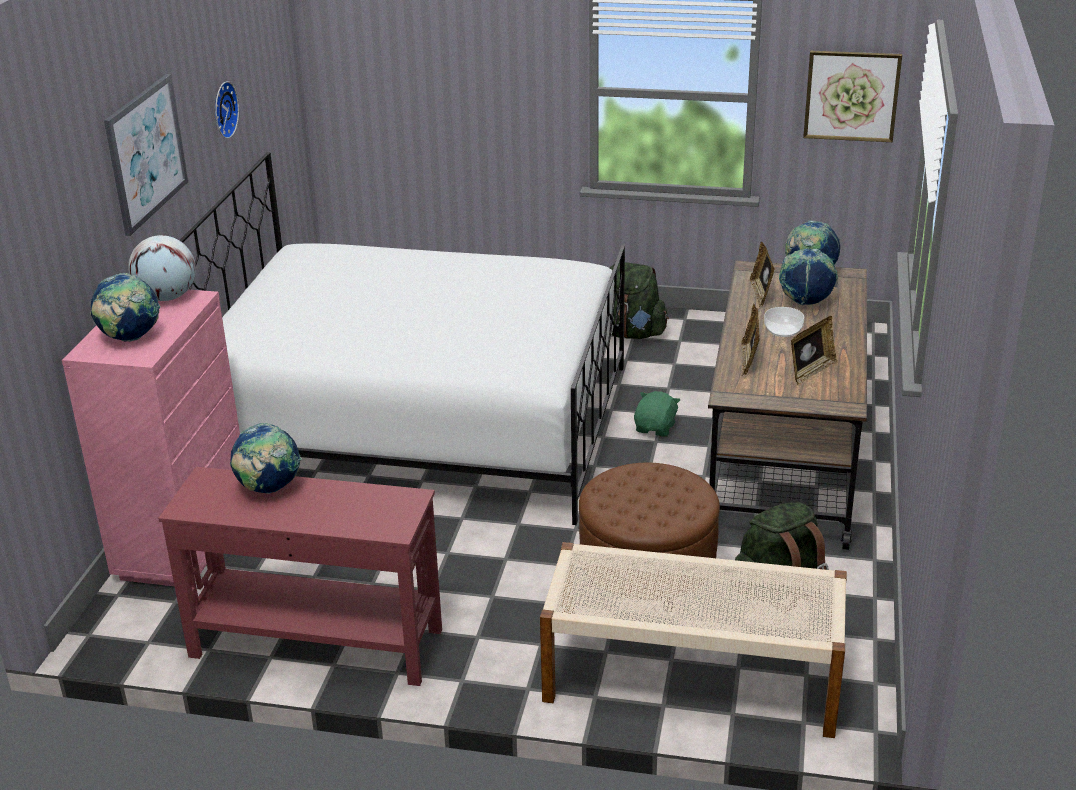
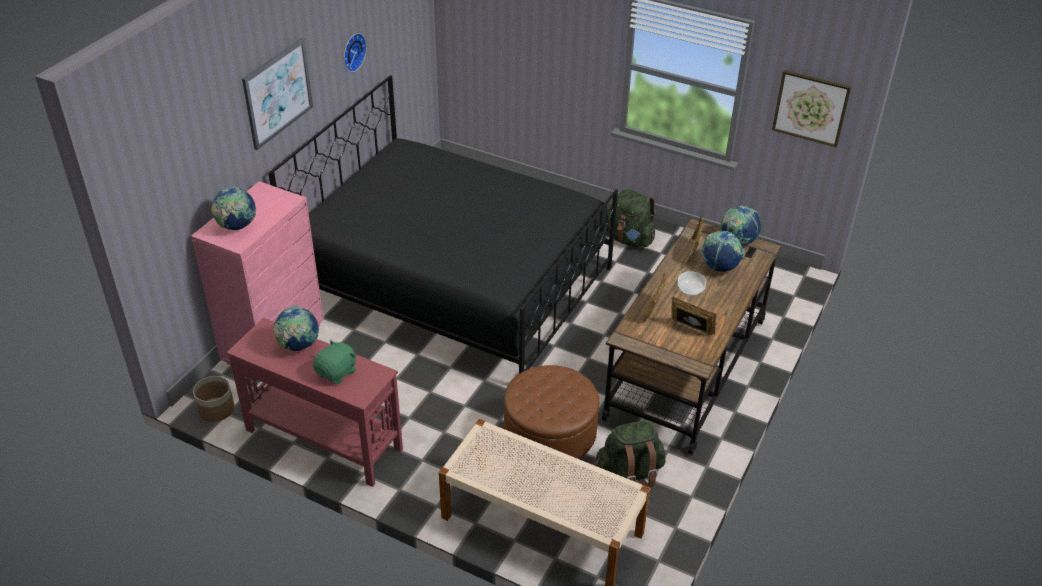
camera: 15 degrees right, 10 degrees up
globe [128,235,196,301] -> none
white bed [179,152,625,525] -> black bed [268,75,618,374]
green plush toy [634,391,680,437] -> green plush toy moved to [313,340,356,384]
picture frame [791,316,837,385] -> picture frame turned 120 degrees counterclockwise [671,297,716,335]
none -> planter [193,376,234,422]

